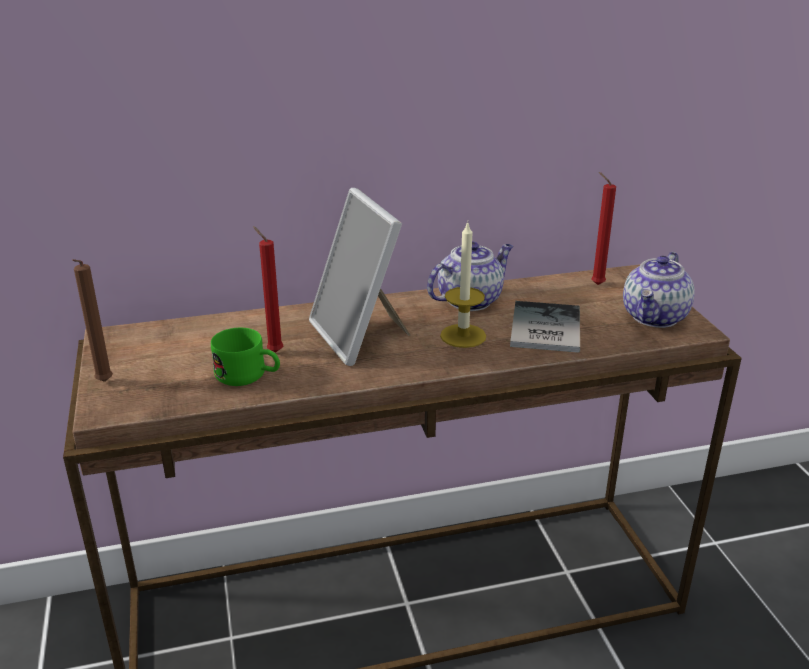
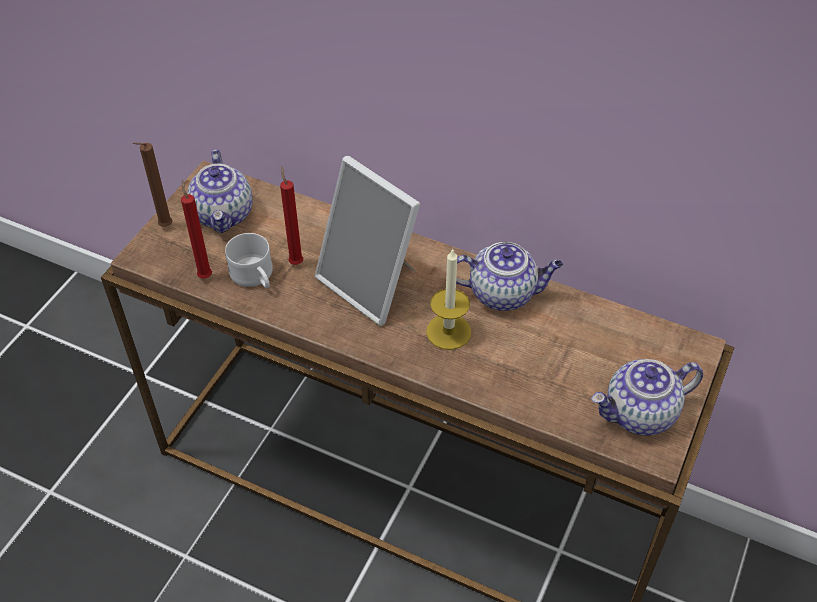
camera: 40 degrees right, 20 degrees up
green mug [211,328,280,386] -> white mug [225,233,273,288]
picture frame [309,188,410,366] -> picture frame turned 60 degrees counterclockwise [315,156,420,326]
book [510,301,580,353] -> none
red candle [591,172,616,285] -> red candle moved to [181,180,212,279]
none -> teapot [187,149,253,233]

